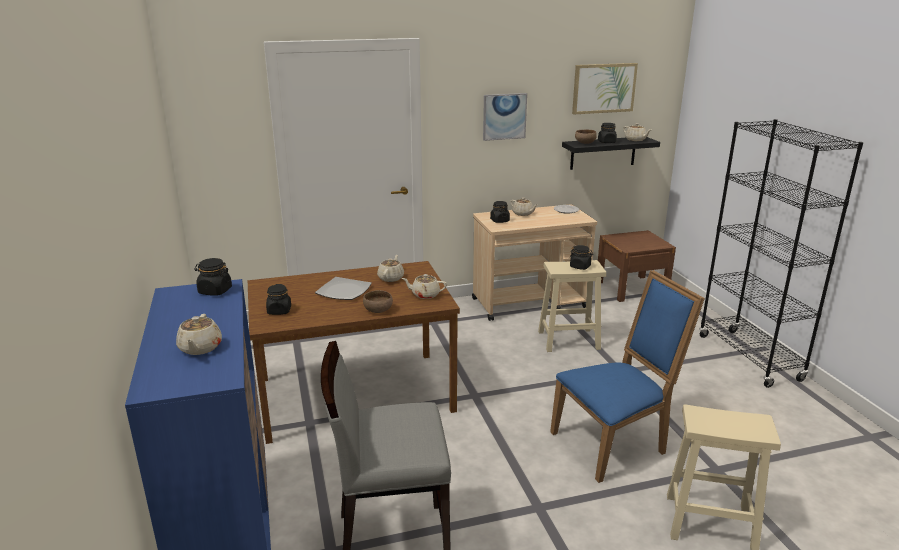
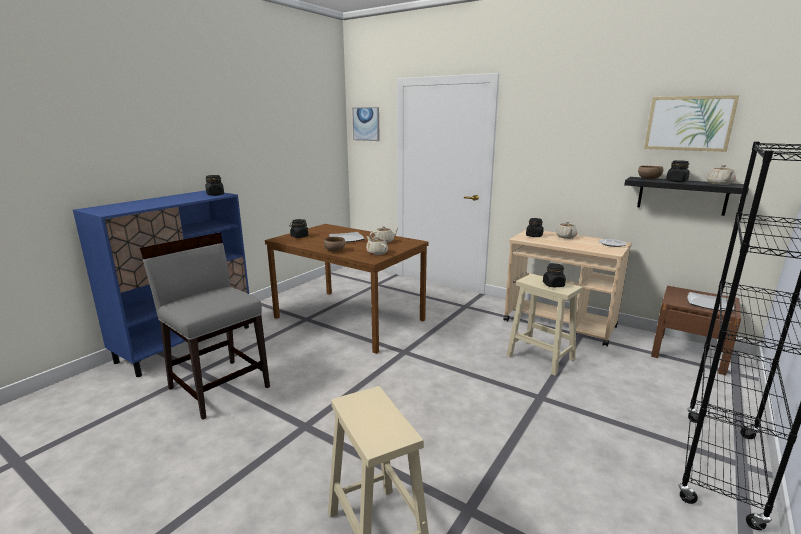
camera: 50 degrees right, 5 degrees down
beige teapot [176,314,222,355] -> none
picture [483,93,527,141] -> picture moved to [352,107,380,141]
blue chair [550,270,705,483] -> none
none -> plate [687,292,734,311]

